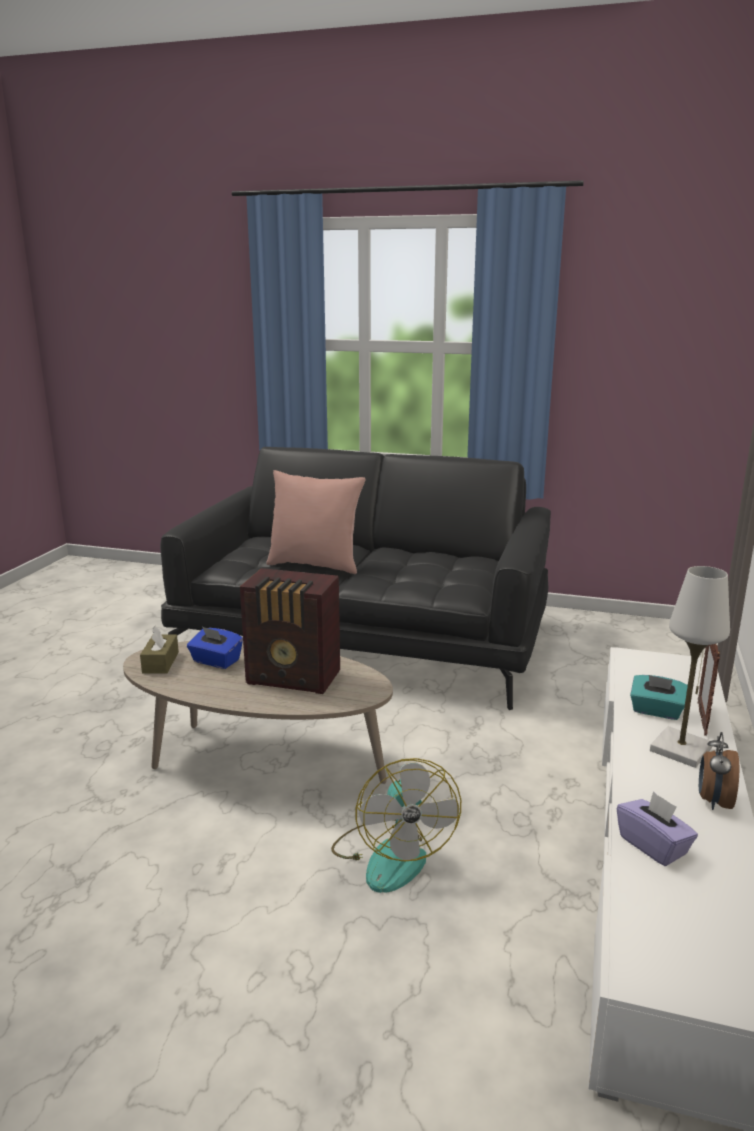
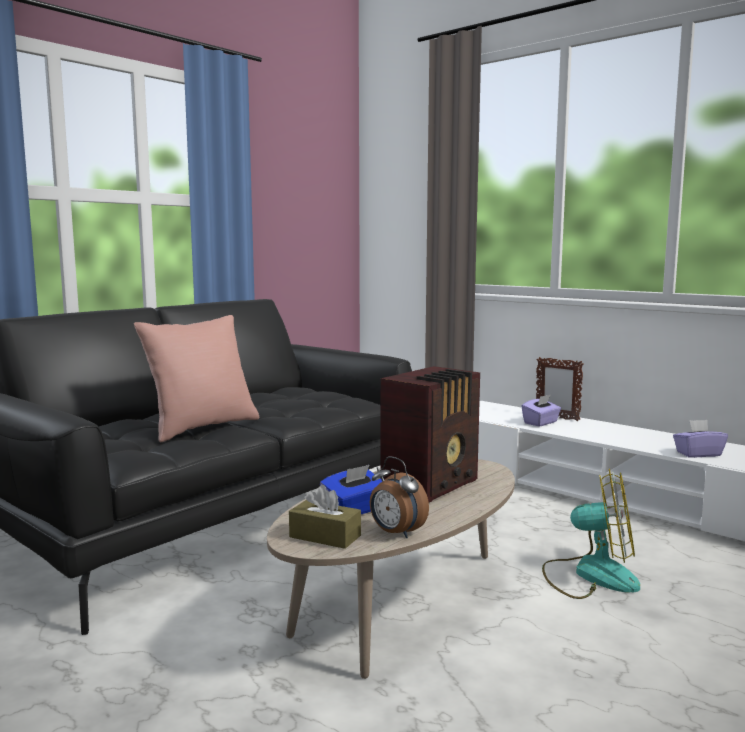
camera: 65 degrees left, 10 degrees down
turquoise tissue box [630,675,688,720] -> purple tissue box [521,394,561,427]
white table lamp [650,566,730,768] -> none
alarm clock [699,732,739,810] -> alarm clock moved to [370,456,429,538]

